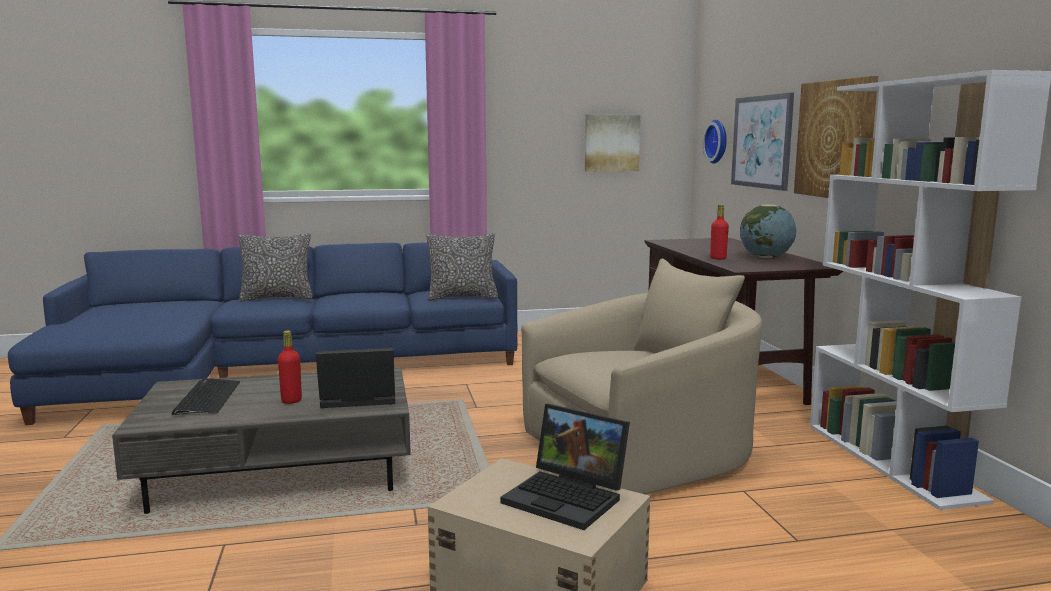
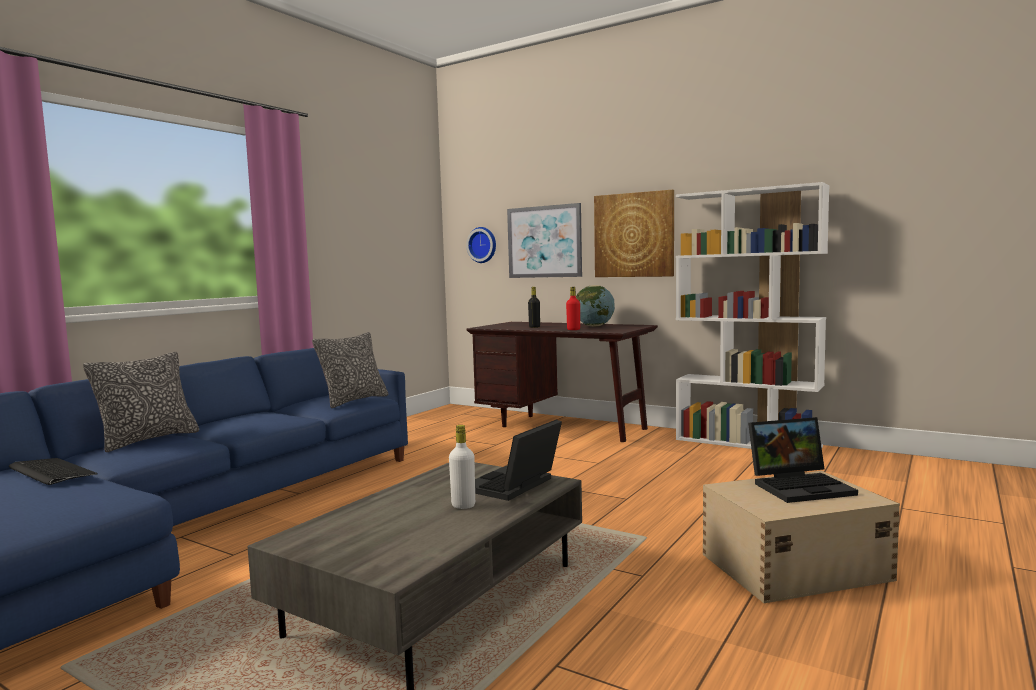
camera: 45 degrees left, 5 degrees down
keyboard [172,378,240,415] -> keyboard moved to [9,458,97,485]
red bottle [278,330,302,404] -> white bottle [449,425,475,509]
beige armchair [521,259,762,494] -> none
picture [585,114,640,172] -> none
none -> black bottle [528,287,540,328]

